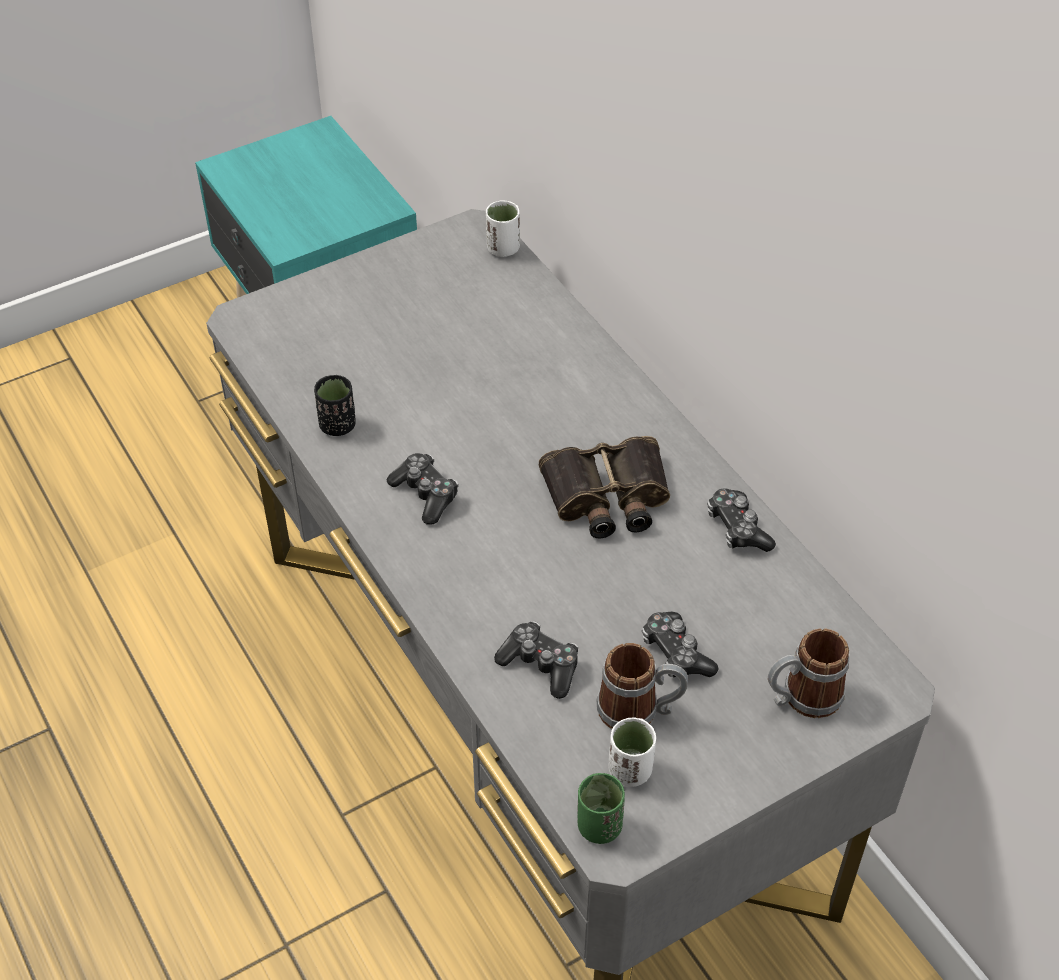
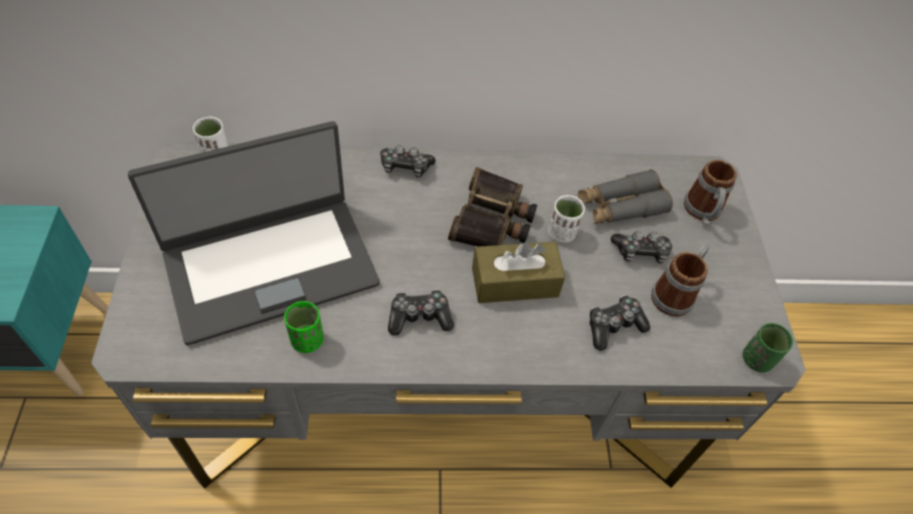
camera: 65 degrees left, 5 degrees up
black cup [314,375,356,436] -> green cup [284,301,324,353]
white cup [609,718,656,787] -> white cup moved to [548,195,585,243]
game controller [707,489,776,552] -> game controller moved to [380,145,435,178]
none -> laptop [128,121,380,345]
none -> brown tissue box [472,242,565,303]
none -> grey binoculars [578,169,673,224]

